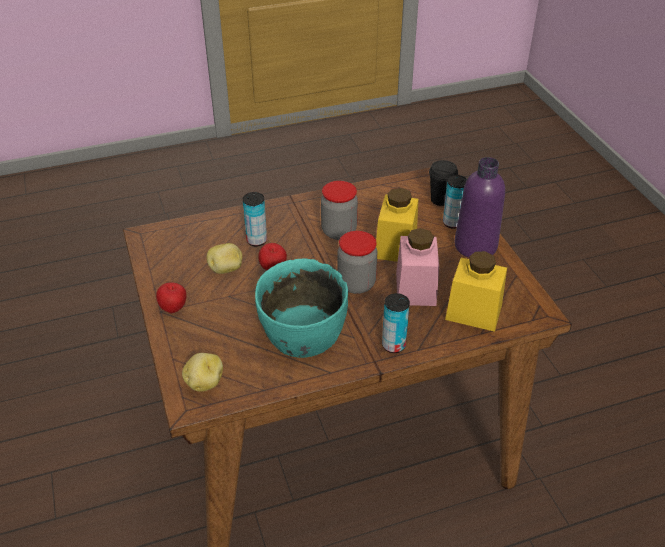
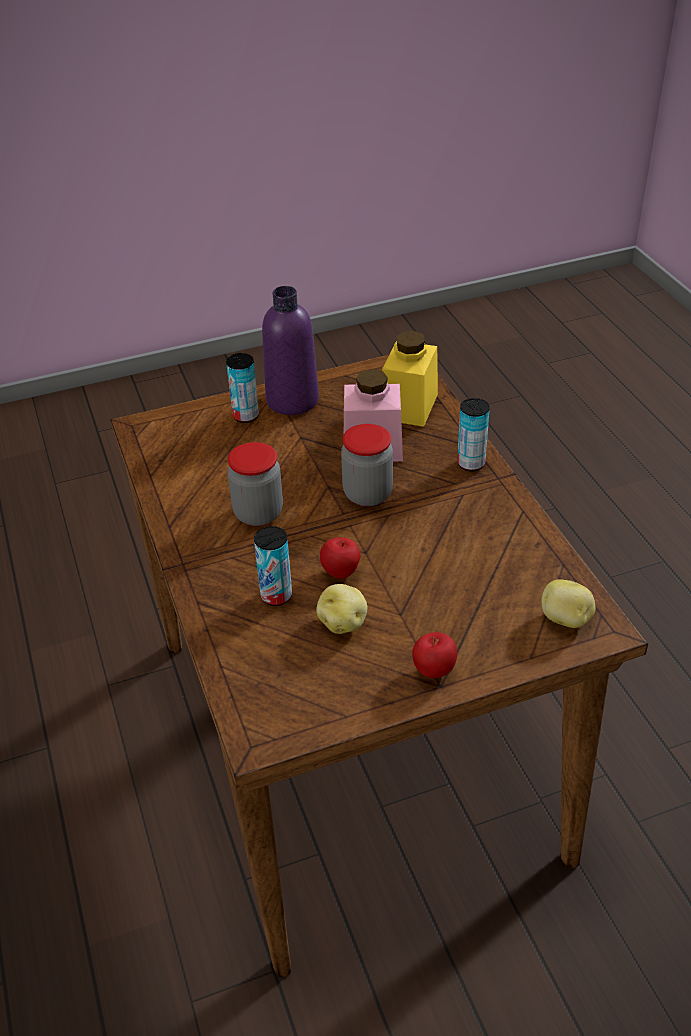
camera: 90 degrees left, 0 degrees up
turquoise bowl [255,258,348,358] -> none
yellow jar [376,188,418,262] -> none
black cup [429,160,458,206] -> none

